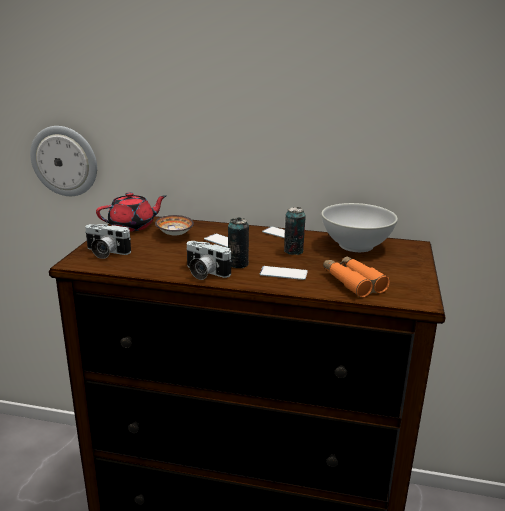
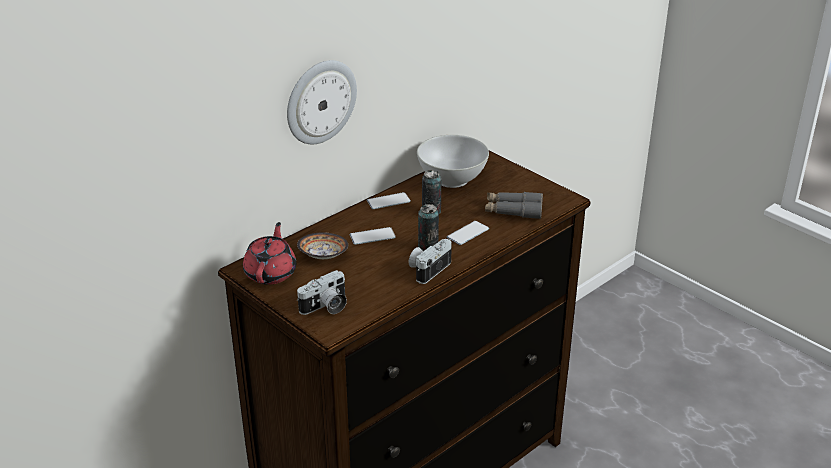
camera: 55 degrees left, 10 degrees up
wall clock [30,126,97,196] -> wall clock moved to [287,60,357,144]
camera [186,241,232,280] -> camera turned 150 degrees clockwise [408,239,452,284]
orange binoculars [323,256,390,298] -> grey binoculars [485,192,543,219]

